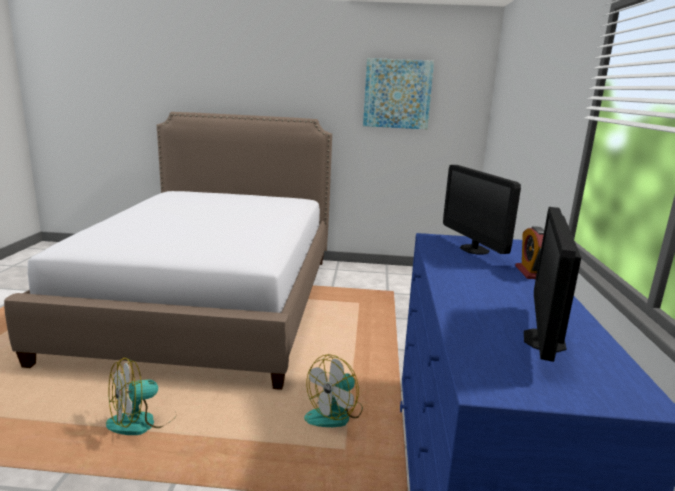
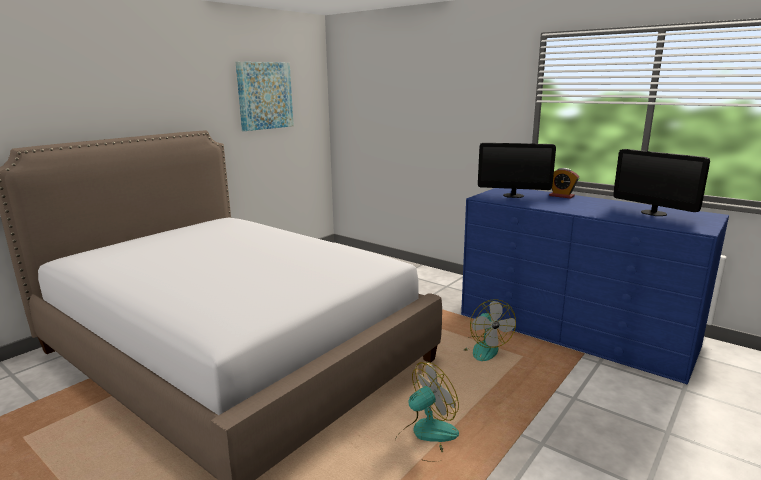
camera: 55 degrees left, 0 degrees up
fan [106,358,172,435] -> fan turned 120 degrees counterclockwise [395,362,459,462]

